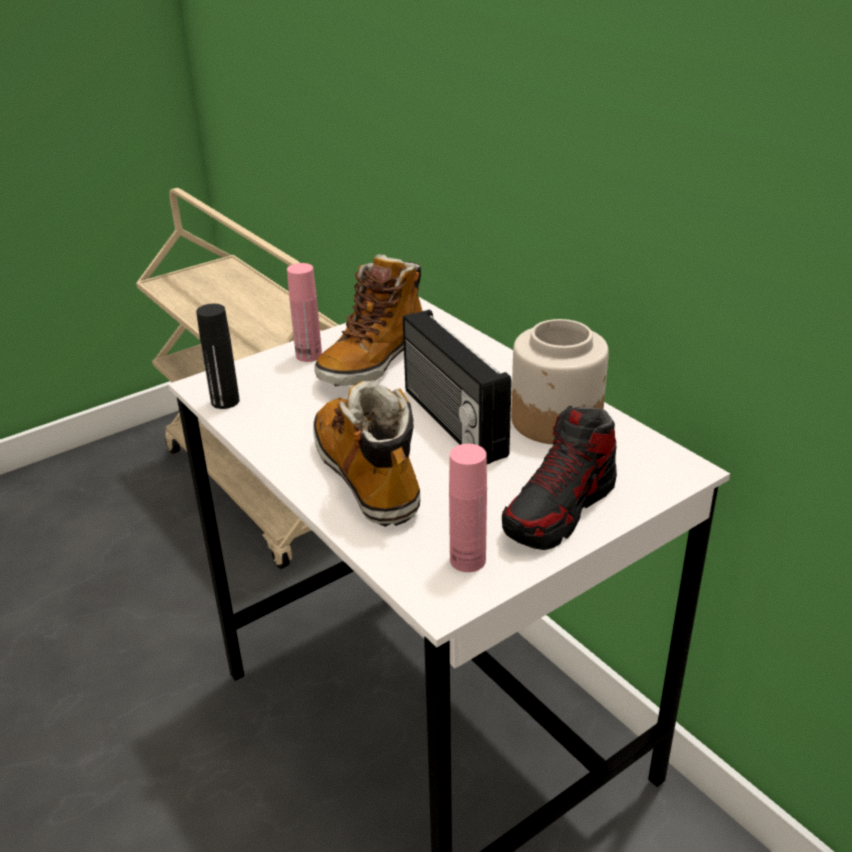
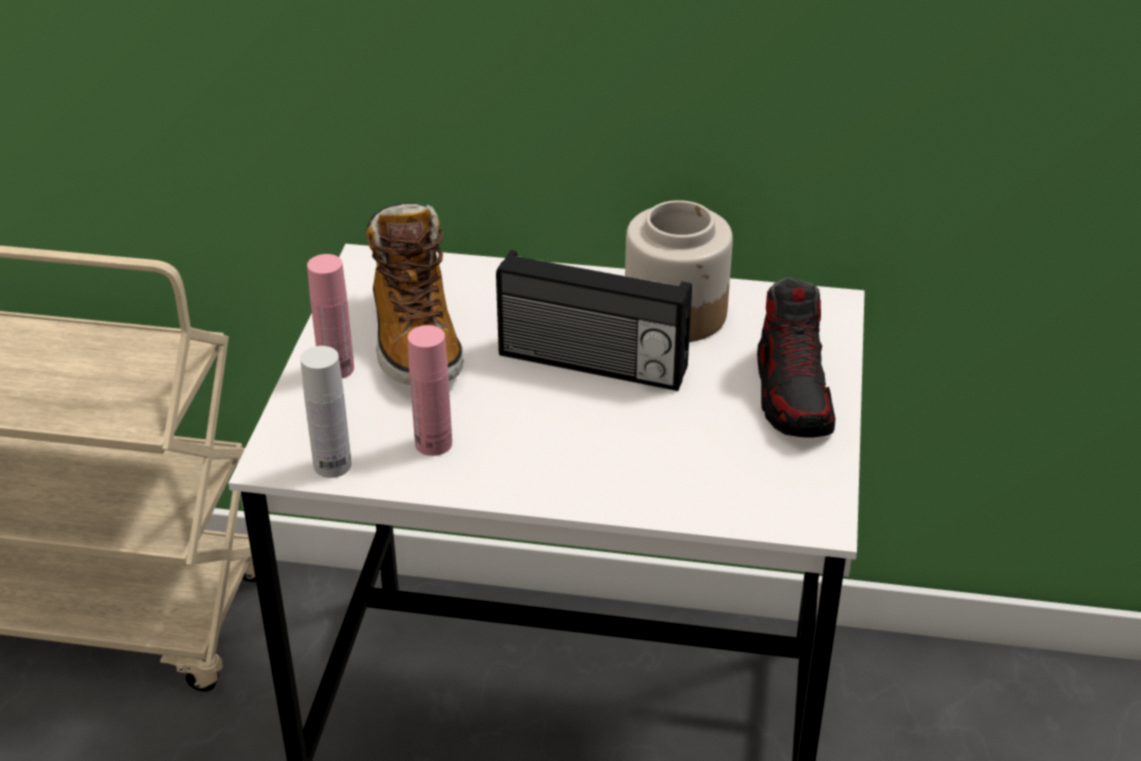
camera: 45 degrees left, 5 degrees up
black bottle [196,304,240,409] -> white bottle [300,346,352,478]
boot [313,380,420,527] -> none
pink bottle [449,444,487,572] -> pink bottle moved to [408,325,452,456]

